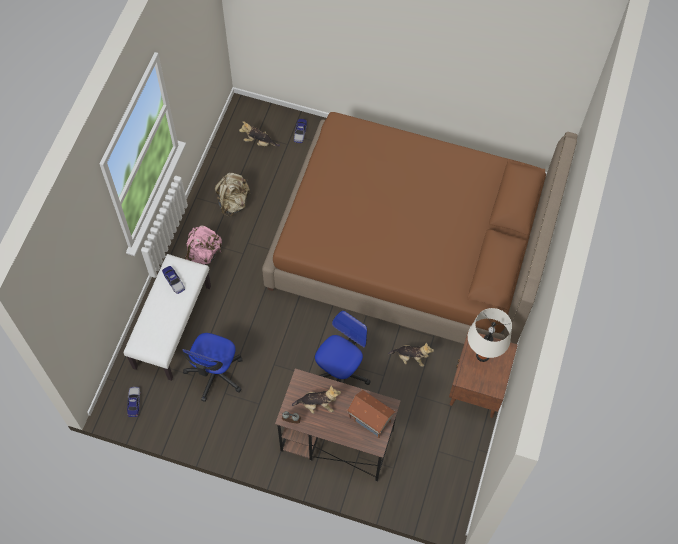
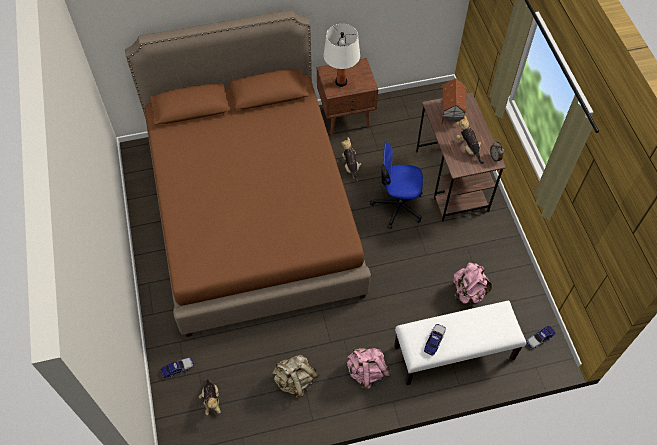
camera: 120 degrees left, 5 degrees down
office chair [182,333,243,402] -> pink backpack [453,262,492,304]

